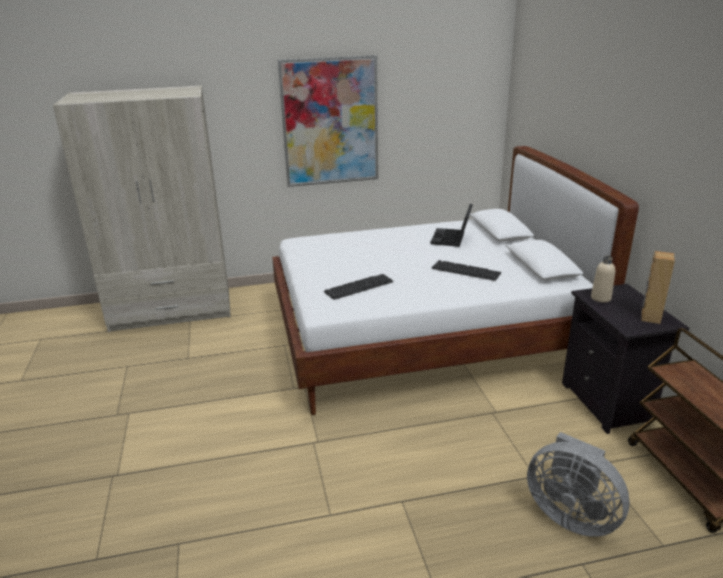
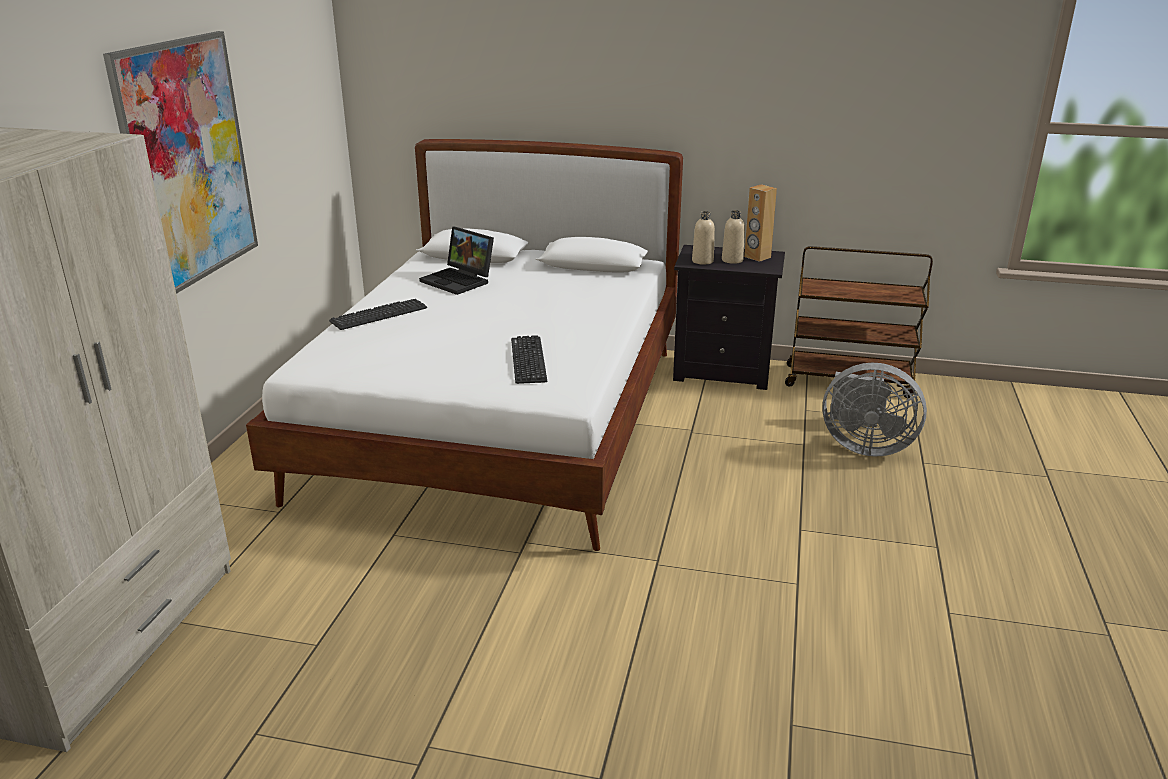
camera: 65 degrees left, 0 degrees up
keyboard [431,260,501,281] -> keyboard moved to [329,299,427,330]
grey fan [527,432,630,537] -> grey fan turned 45 degrees clockwise [823,363,927,456]
none -> beige bottle [722,210,745,264]

